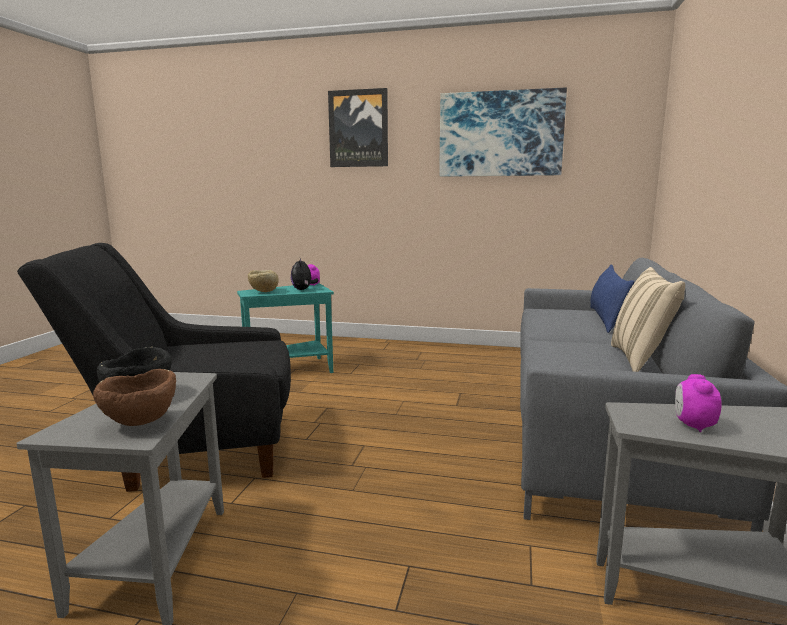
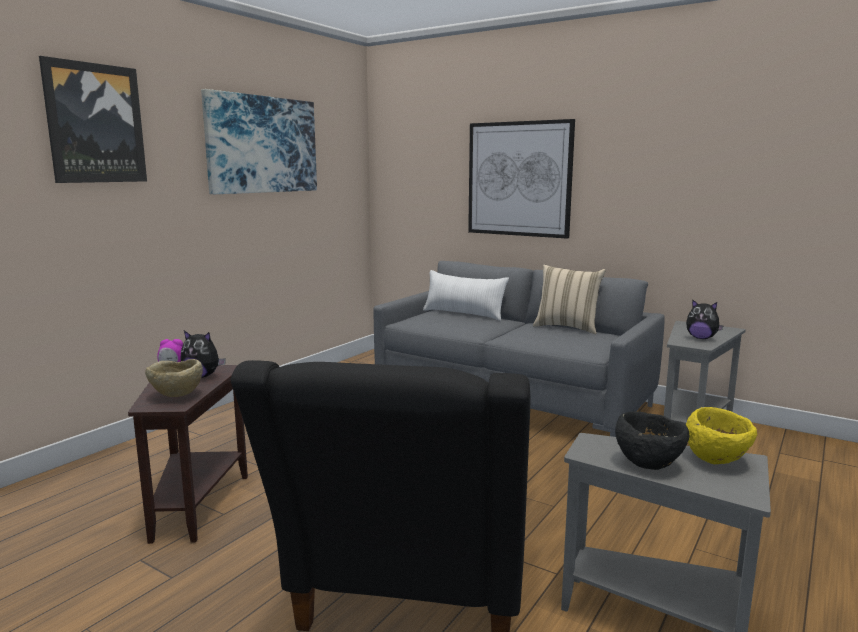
camera: 70 degrees left, 0 degrees up
brown bowl [93,369,176,426] -> yellow bowl [686,407,757,464]
turquoise side table [237,283,334,373] -> brown side table [128,365,248,544]
blue pillow [590,265,634,333] -> white pillow [423,270,509,321]
alarm clock [675,374,721,432] -> plush toy [686,299,724,339]
none -> picture [468,119,575,239]

